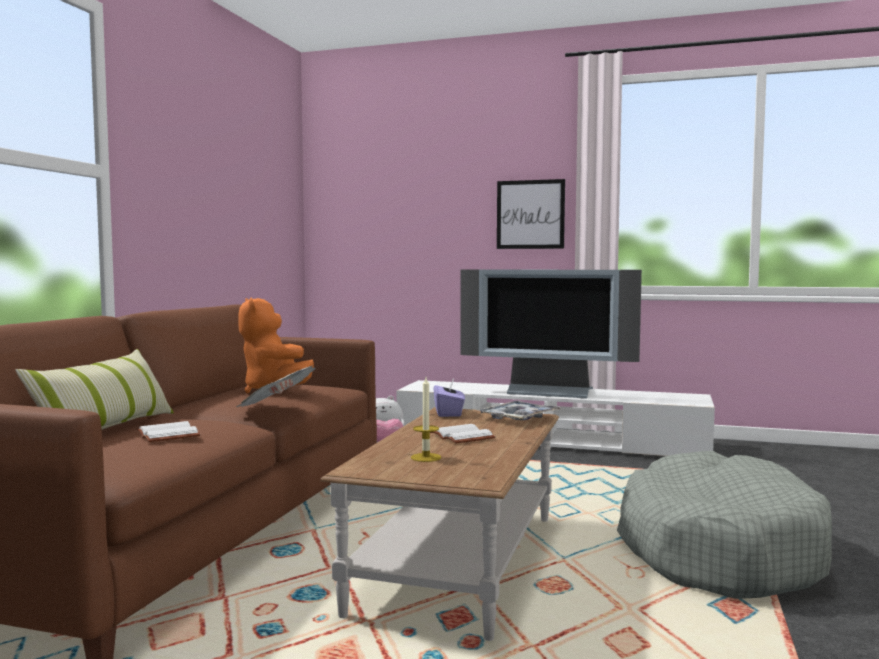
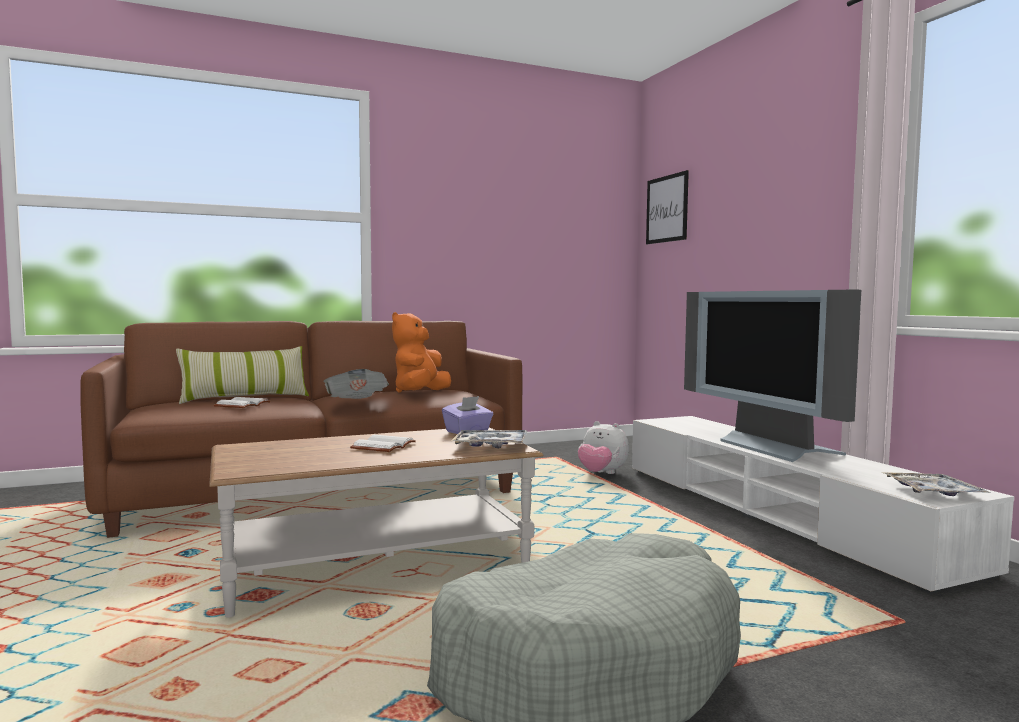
camera: 50 degrees right, 0 degrees up
candle [411,378,441,462] -> none
picture [497,179,565,249] -> picture moved to [646,170,689,244]
none -> tray [882,472,990,496]

